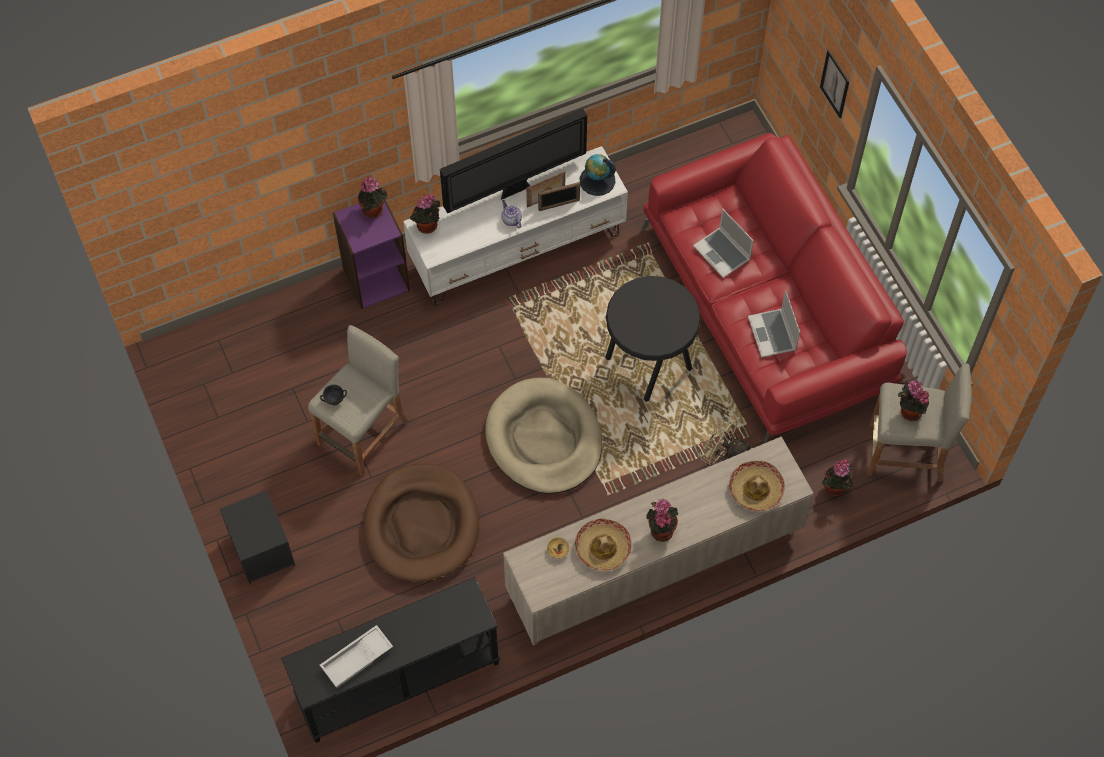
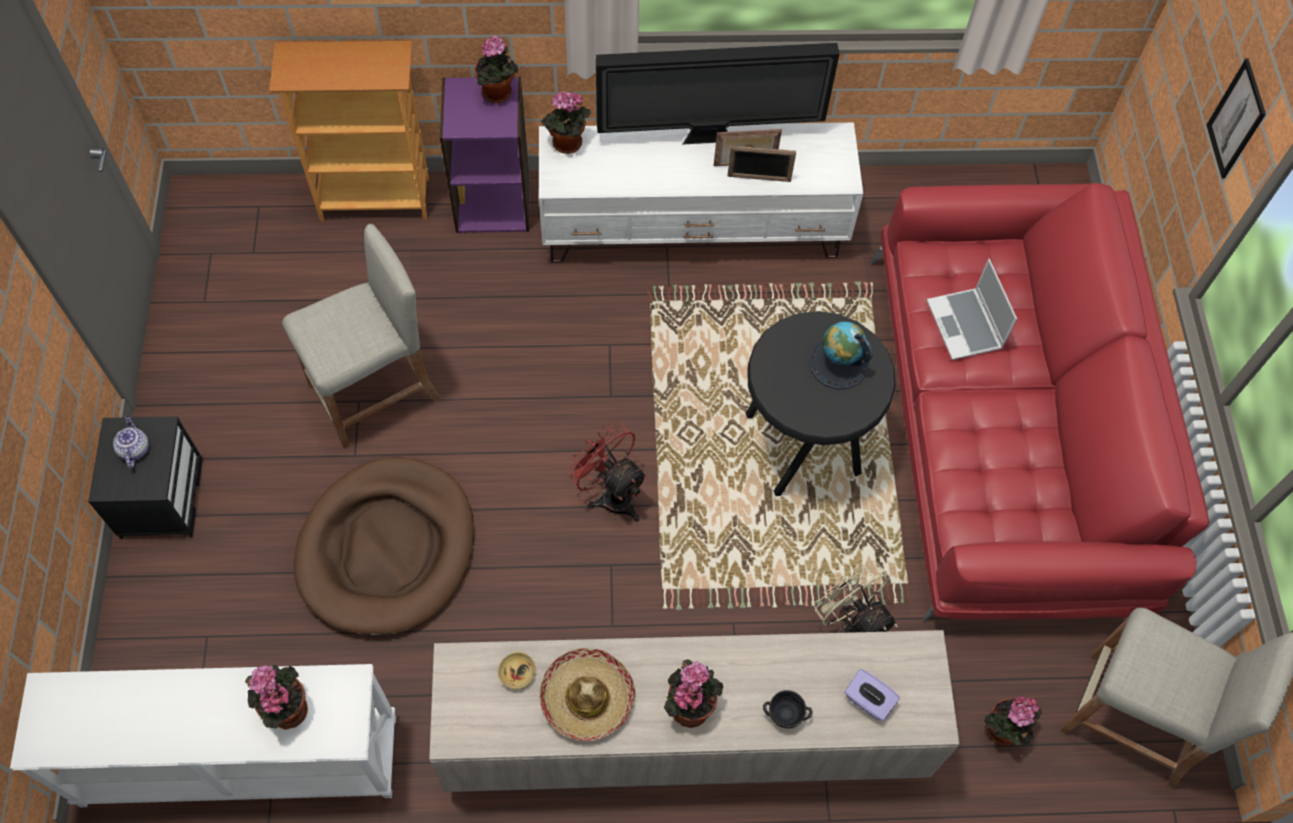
camera: 20 degrees right, 0 degrees up
black console table [281,577,500,743] -> white console table [10,664,396,807]
black bowl [320,384,347,405] -> black bowl moved to [763,690,812,728]
white tray [320,625,393,688] -> none
beige dog bed [485,378,602,494] -> red fan [566,421,648,522]
teapot [501,200,522,228] -> teapot moved to [113,415,149,468]
globe [579,154,616,196] -> globe moved to [809,322,873,389]
hat [729,461,785,511] -> purple tissue box [844,669,900,721]
laptop [748,291,800,358] -> none
potted plant [898,381,929,421] -> potted plant moved to [245,665,308,730]
none -> bookcase [269,41,429,221]

